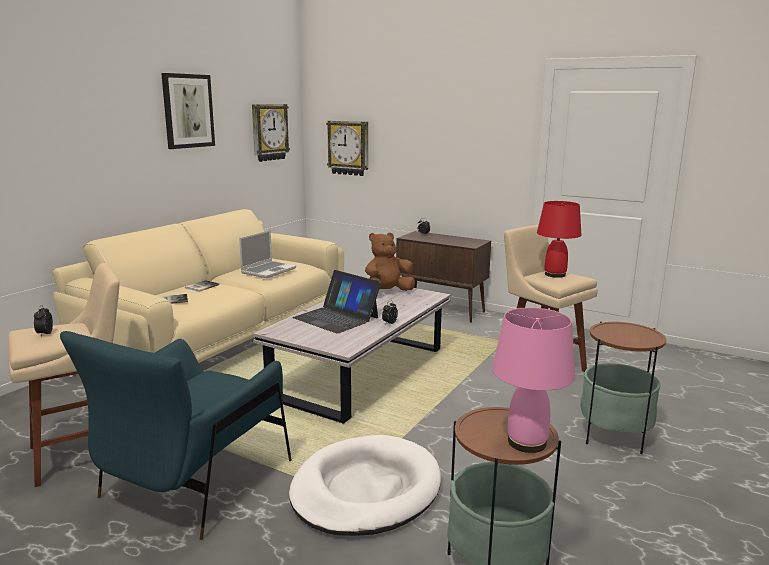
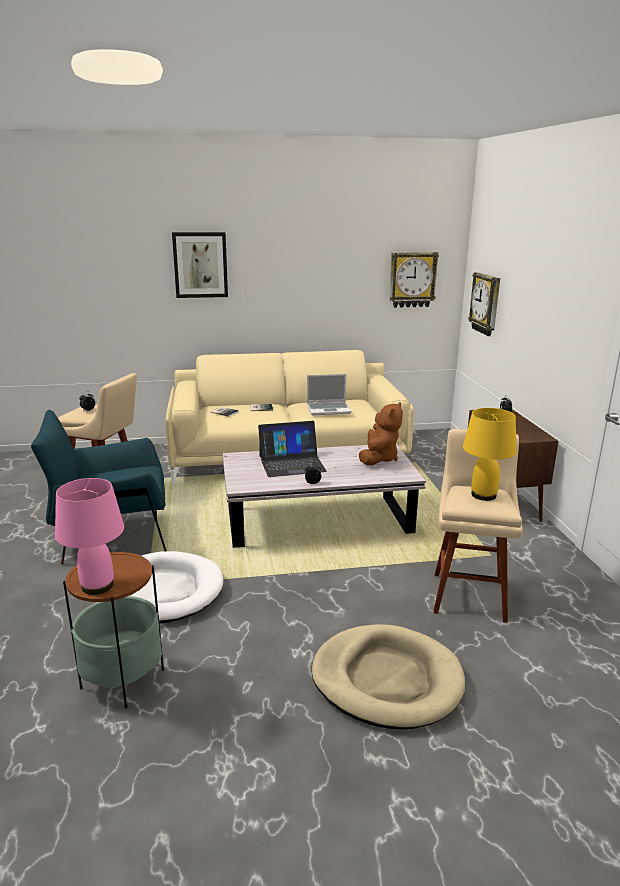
camera: 50 degrees right, 5 degrees up
picture [161,73,215,149] -> picture moved to [172,232,228,298]
laptop [292,270,381,334] -> laptop turned 105 degrees counterclockwise [258,421,327,477]
brown plush toy [365,233,415,291] -> brown plush toy turned 90 degrees clockwise [359,402,403,465]
red table lamp [537,201,581,278] -> yellow table lamp [463,408,517,501]
side table [580,321,667,454] -> beige dog bed [312,624,465,730]

